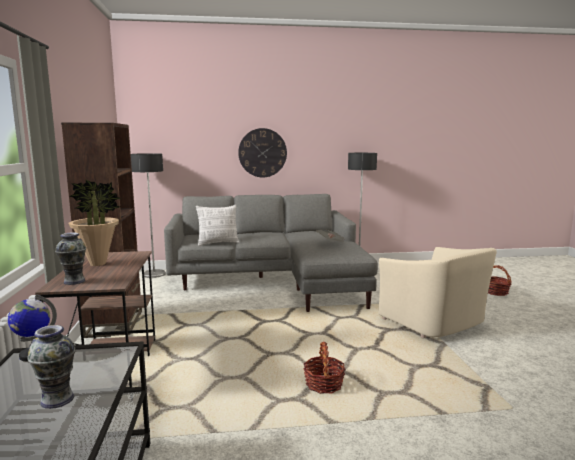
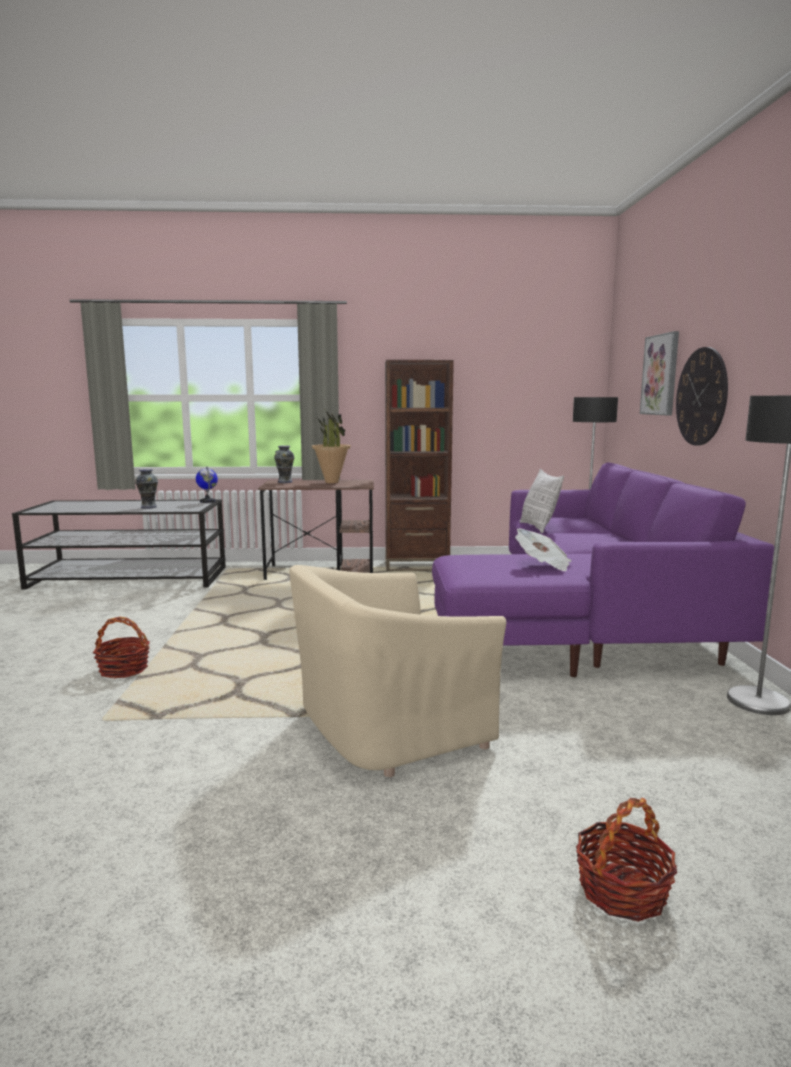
camera: 95 degrees right, 0 degrees up
grey sofa [164,194,378,312] -> purple sofa [432,462,774,677]
basket [304,342,346,394] -> basket moved to [93,616,150,679]
none -> picture [640,331,679,416]

